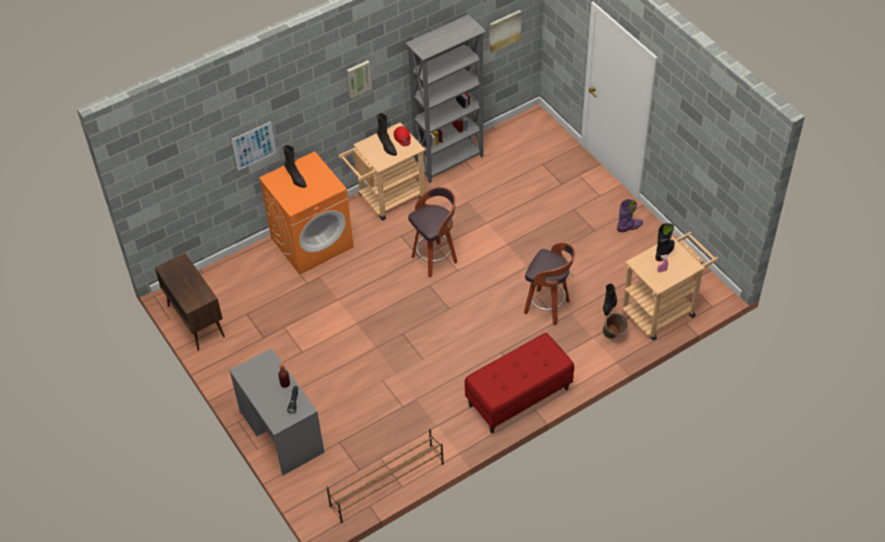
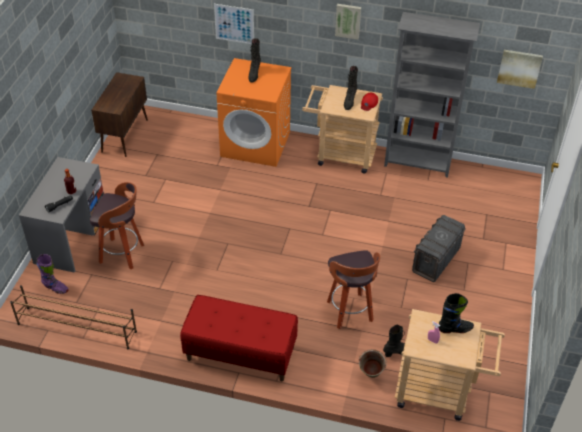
camera: 45 degrees right, 5 degrees down
stool [408,187,457,277] -> stool moved to [90,182,144,270]
purple boot [617,199,643,232] -> purple boot moved to [36,254,69,294]
none -> grey storage box [412,215,466,282]

